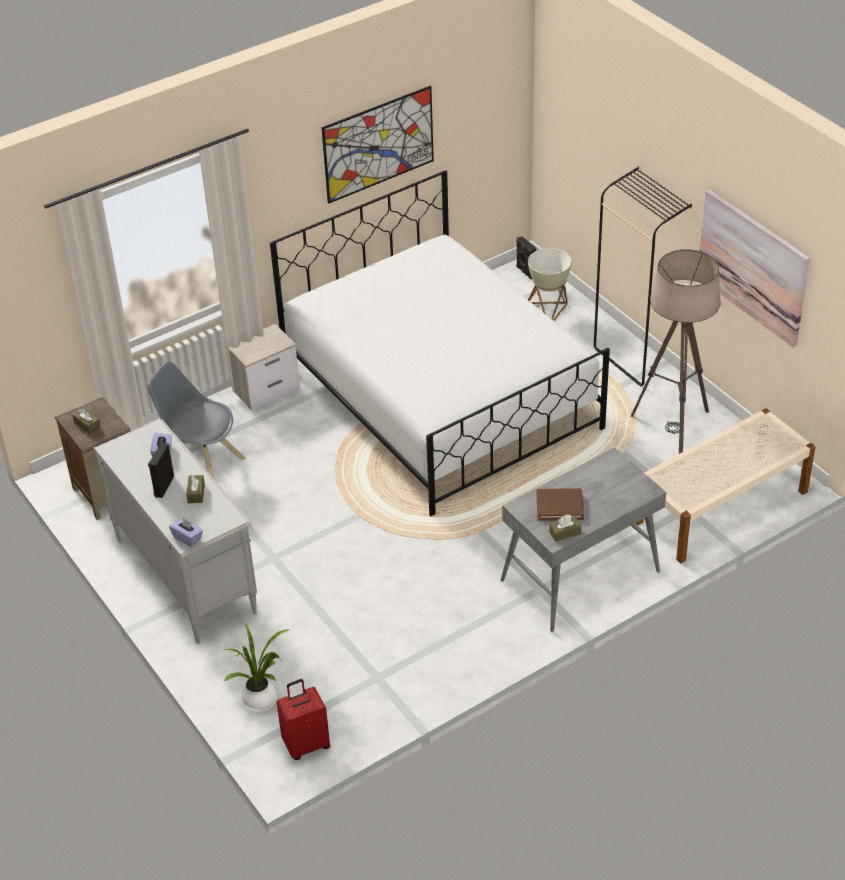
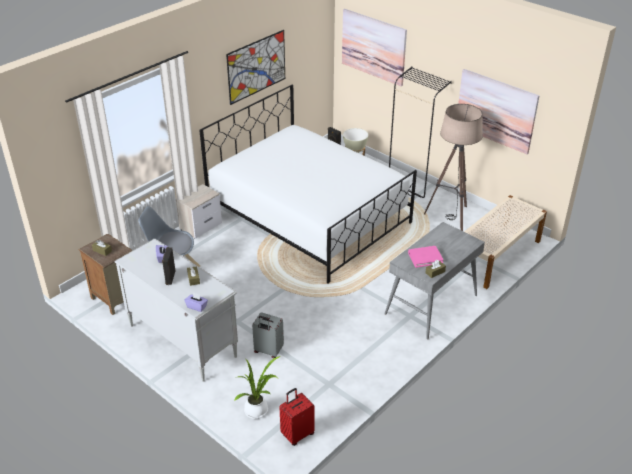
camera: 15 degrees left, 5 degrees down
brown book [536,488,584,521] -> pink book [408,246,444,268]
none -> grey suitcase [252,312,284,358]
none -> picture [342,9,407,86]

